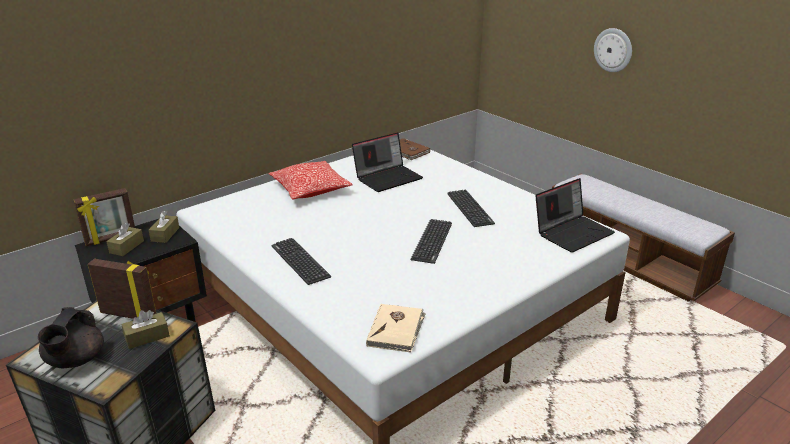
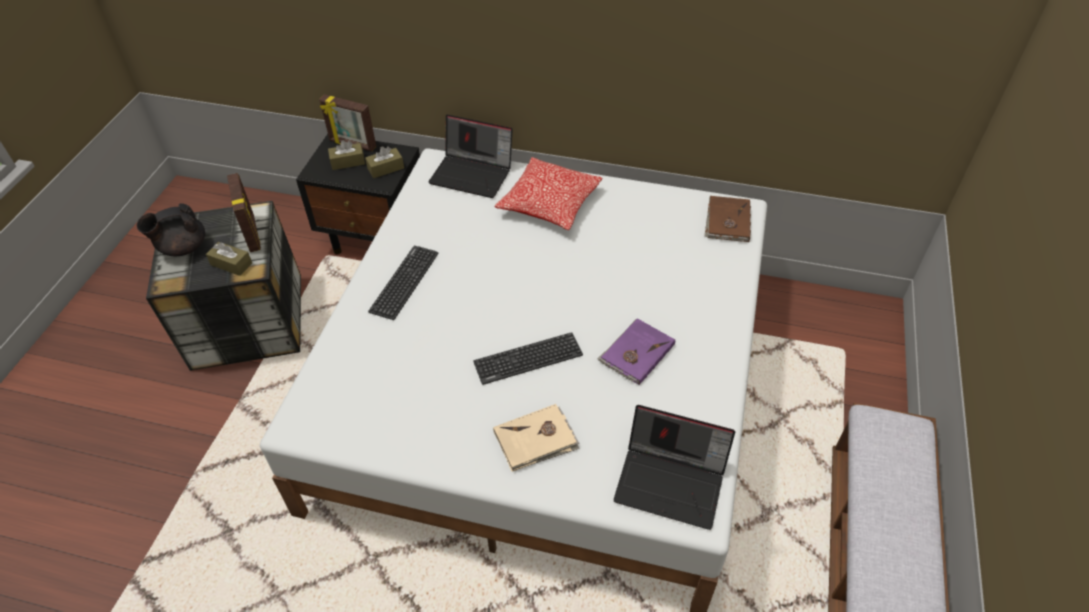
camera: 55 degrees right, 20 degrees up
laptop [352,132,423,192] -> laptop moved to [428,115,513,198]
beige book [366,304,426,353] -> beige book moved to [493,404,579,472]
keyboard [447,189,495,227] -> purple book [597,318,675,385]
wall clock [594,28,632,72] -> none

